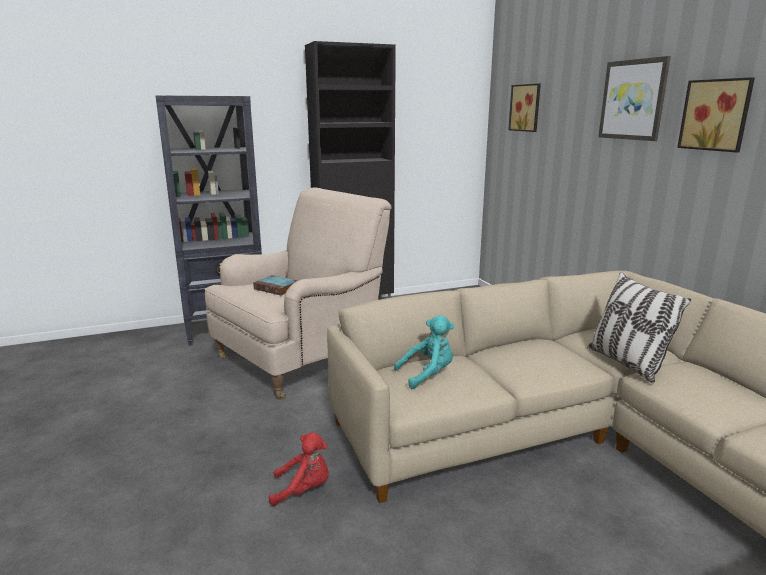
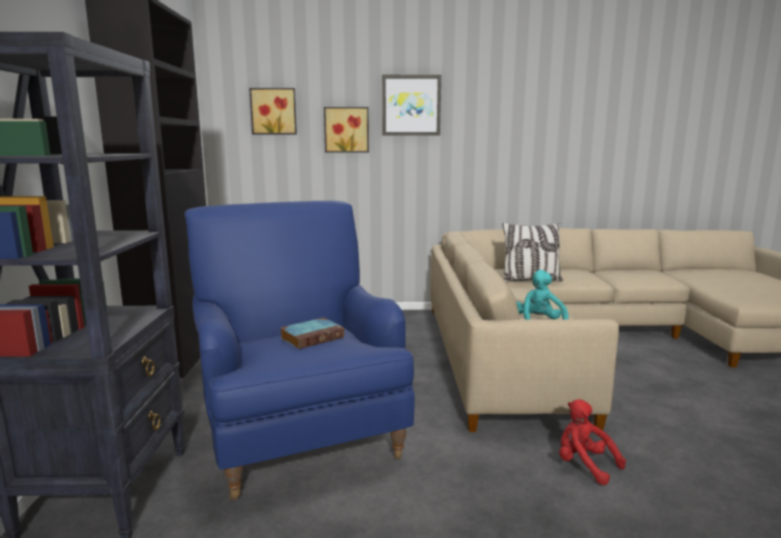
camera: 70 degrees left, 5 degrees down
beige armchair [205,188,391,399] -> blue armchair [184,200,415,500]
red plush toy [269,433,329,506] -> red plush toy turned 60 degrees counterclockwise [559,399,626,485]
picture [677,77,755,152] -> picture moved to [324,107,369,153]

